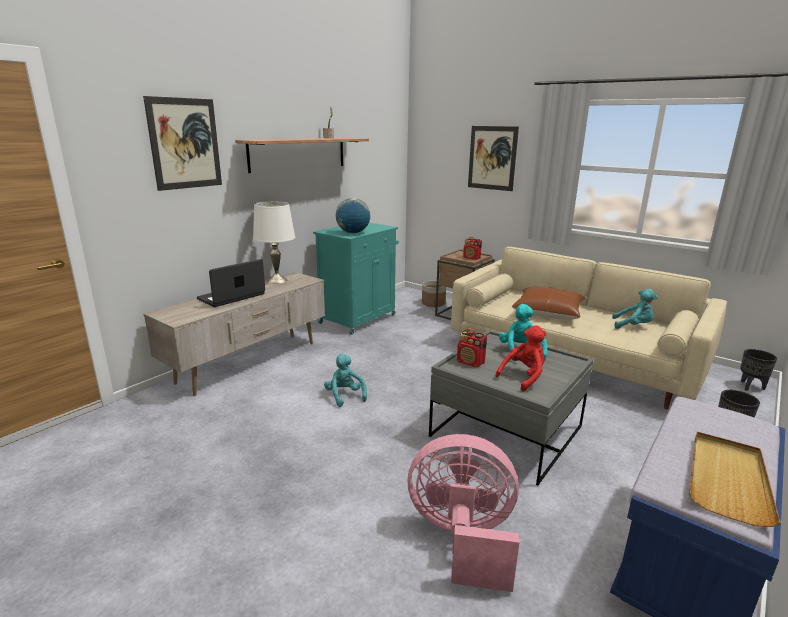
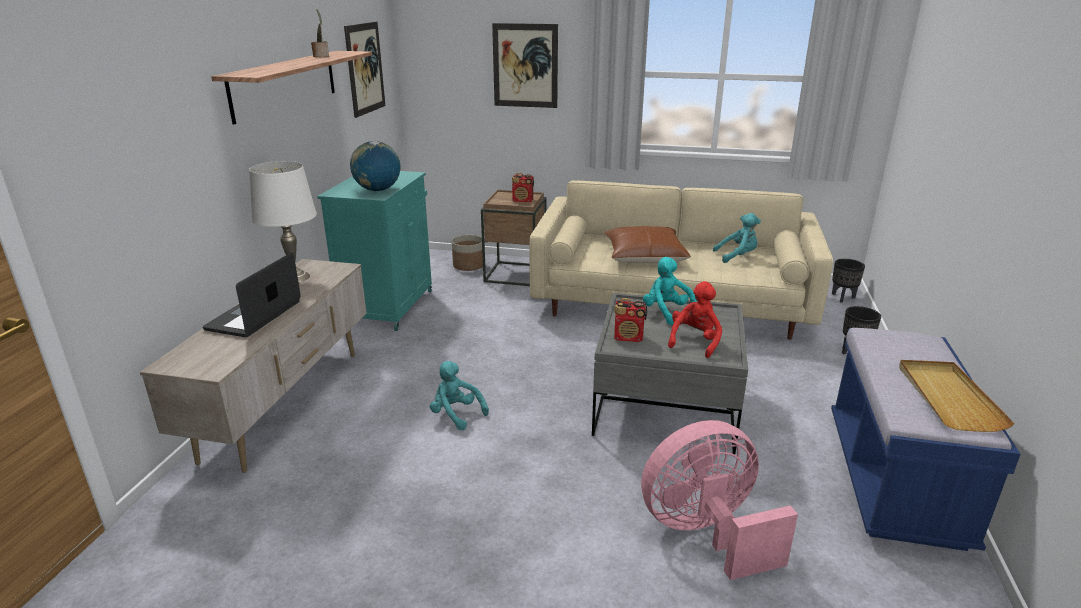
camera: 25 degrees left, 5 degrees up
picture [143,96,222,191] -> picture moved to [344,22,385,118]

